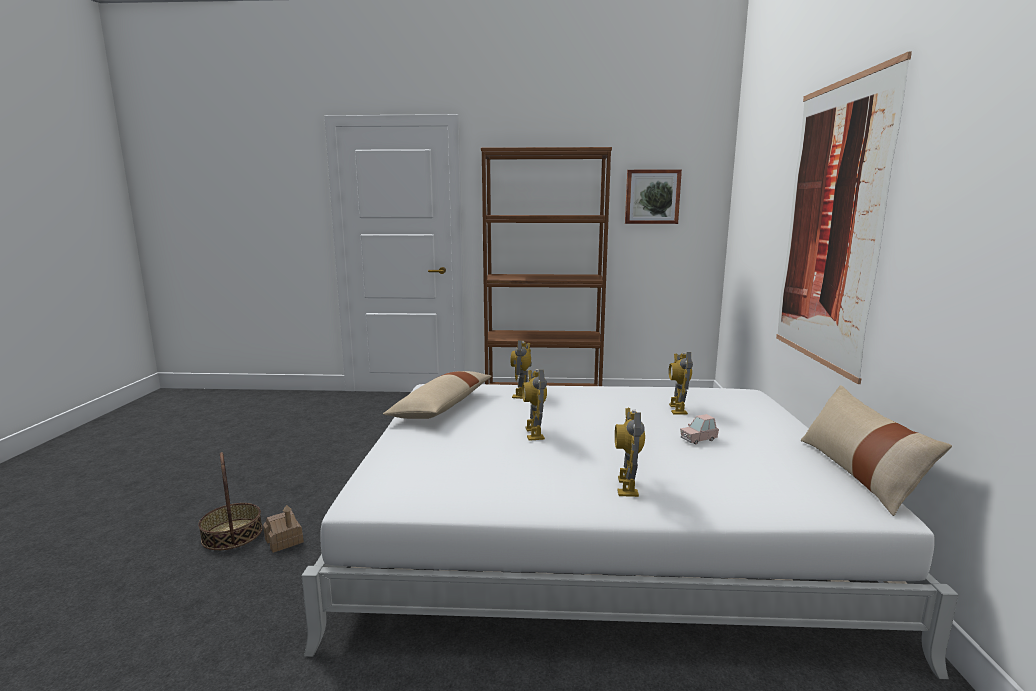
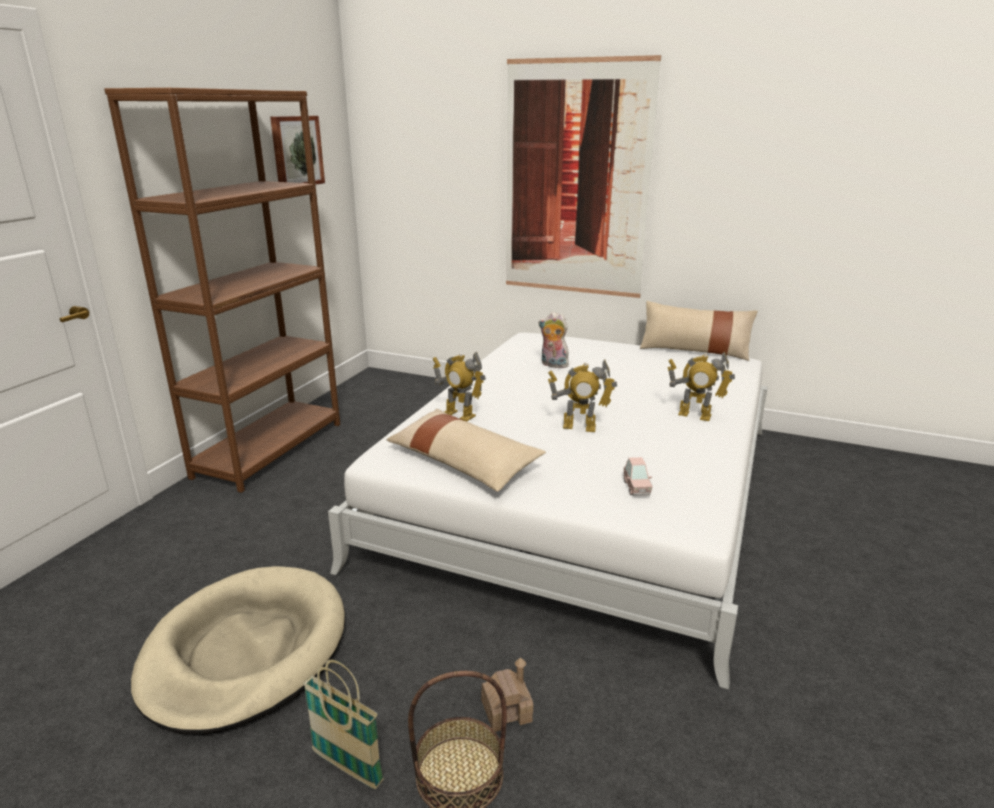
camera: 70 degrees left, 10 degrees up
toy robot [669,352,693,415] -> plush toy [539,312,569,368]
pink toy car [680,414,719,444] -> pink toy car moved to [624,457,652,496]
none -> beige dog bed [131,566,345,735]
none -> basket [303,660,384,789]

